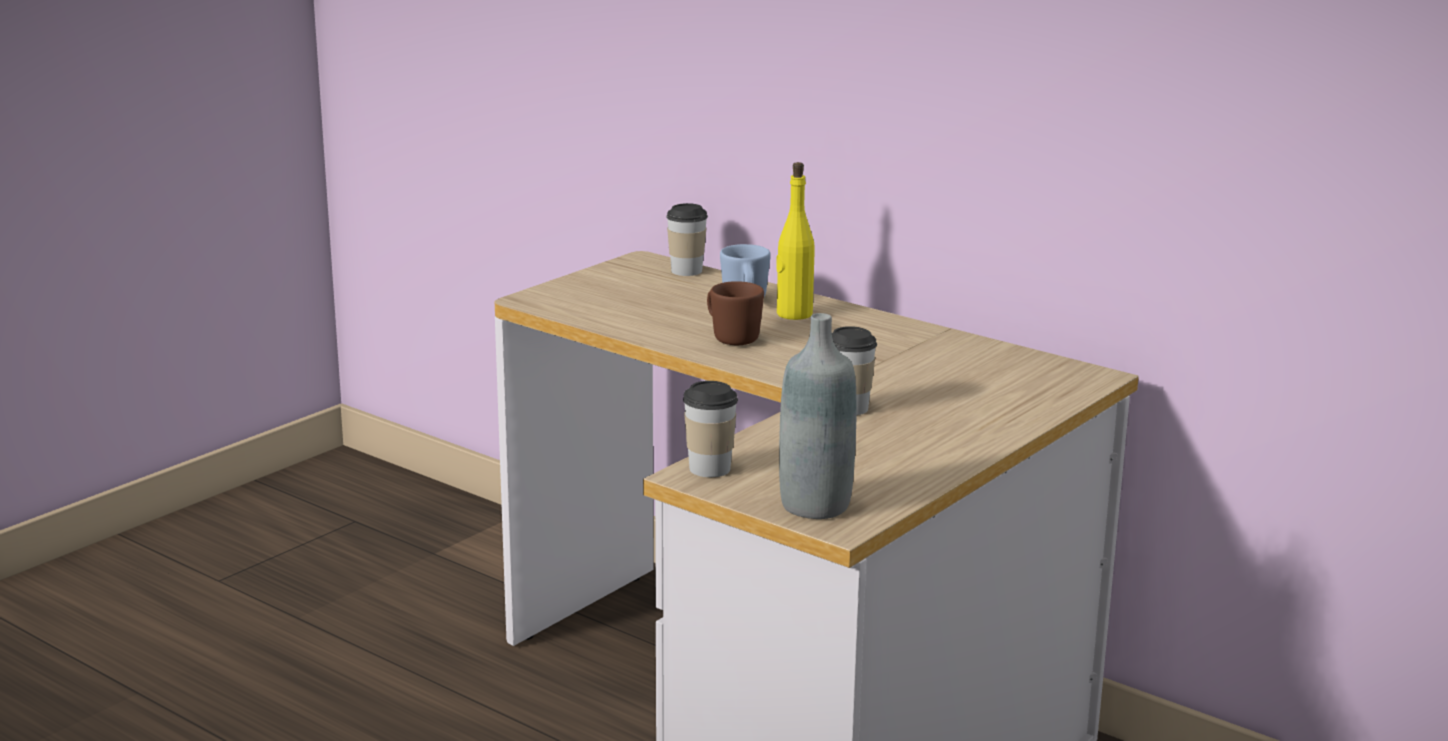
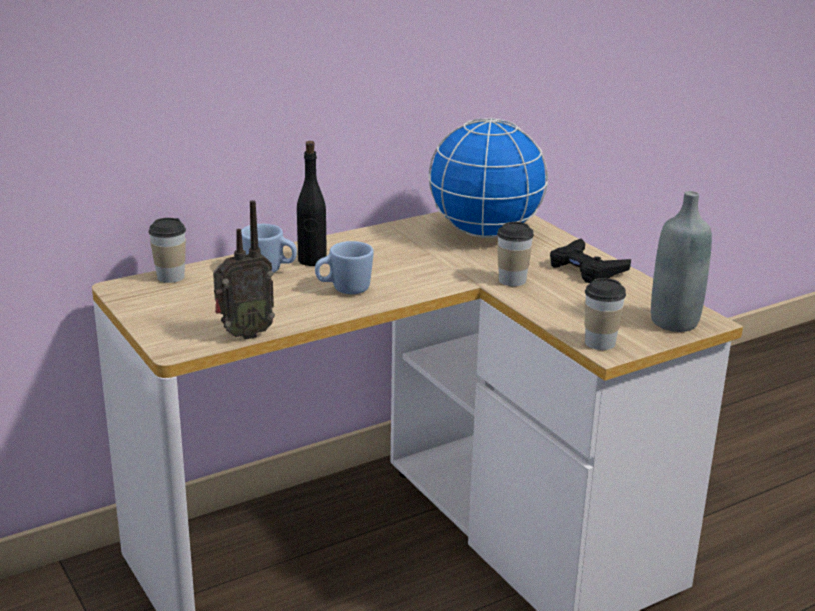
camera: 70 degrees left, 5 degrees up
brown mug [707,281,764,345] -> blue mug [315,241,374,294]
yellow bottle [776,162,815,320] -> black bottle [297,141,327,266]
none -> radio [213,200,275,340]
none -> globe [428,118,548,238]
none -> black game controller [550,238,631,283]

